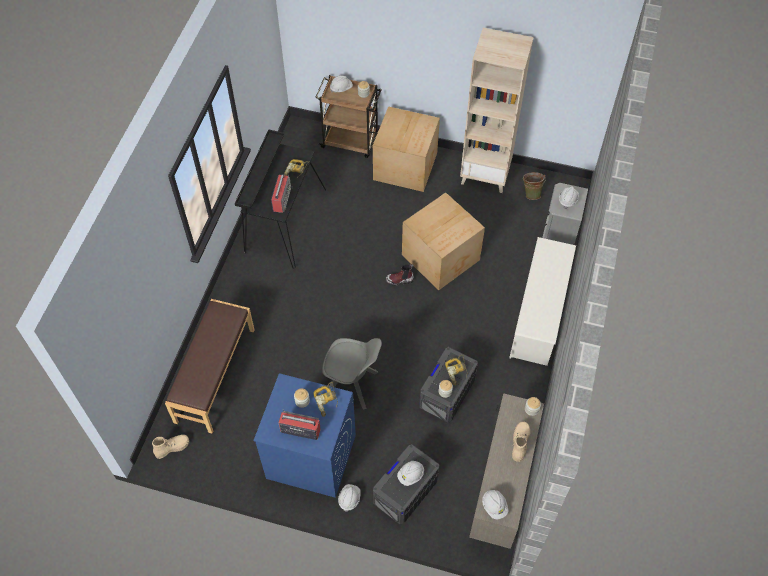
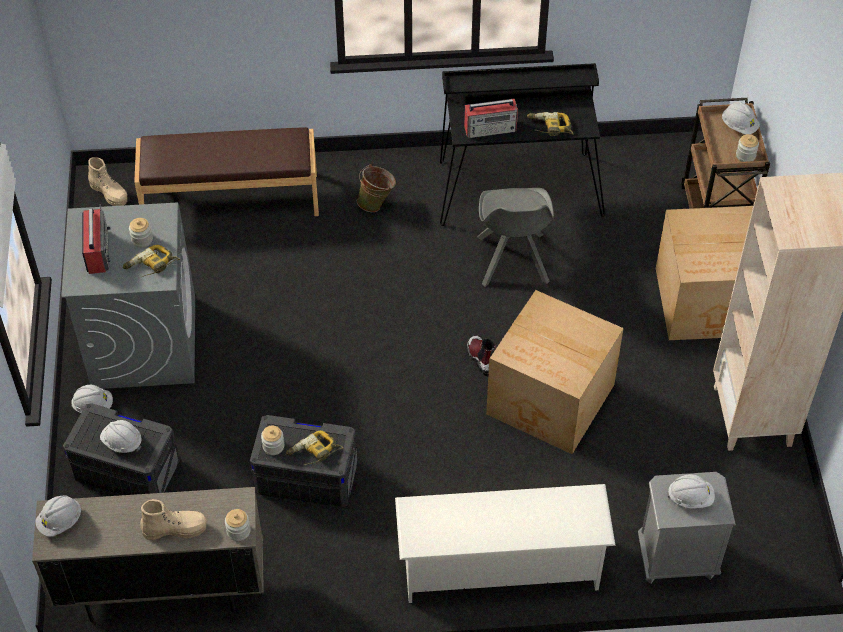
camera: 70 degrees right, 5 degrees down
blue washing machine [253,373,356,498] -> grey washing machine [61,203,195,389]
grey chair [322,338,382,410] -> grey chair moved to [477,188,554,287]
green bucket [523,172,546,200] -> green bucket moved to [357,164,396,212]

